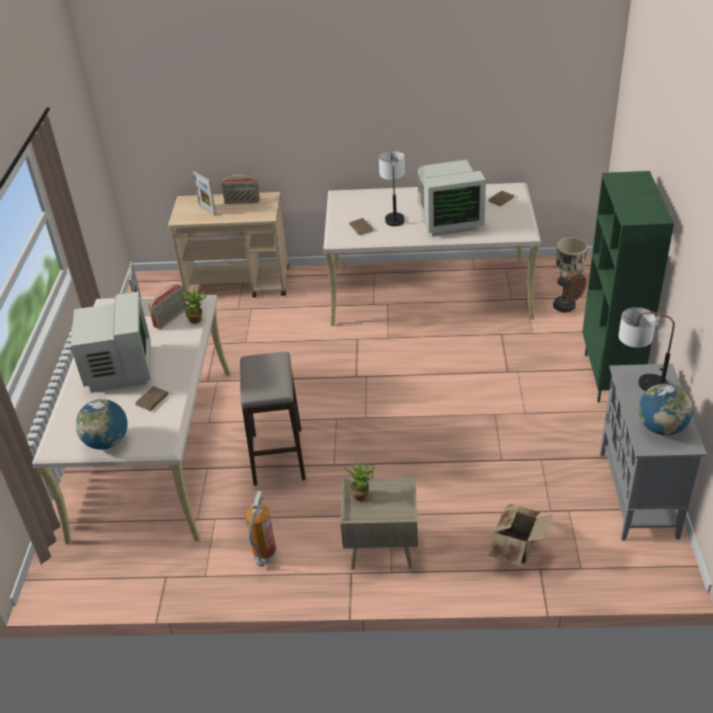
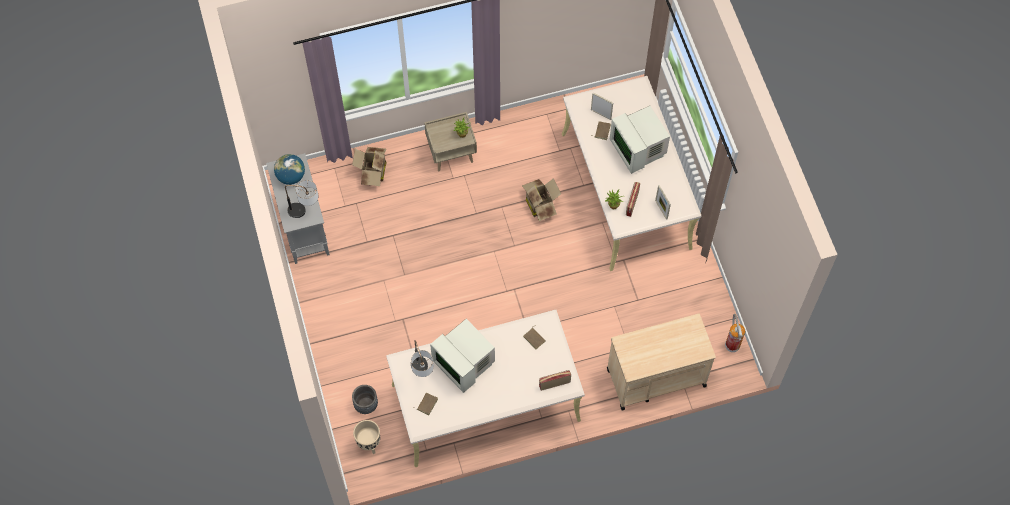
camera: 160 degrees right, 25 degrees up
globe [75,399,127,450] -> none
picture frame [193,171,216,216] -> picture frame moved to [591,93,613,120]
radio [221,175,260,204] -> radio moved to [539,370,571,391]
stool [240,352,306,486] -> cardboard box [522,178,561,221]
fire extinguisher [245,490,277,567] -> fire extinguisher moved to [725,314,746,352]
table lamp [379,150,405,226] -> table lamp moved to [411,340,434,377]
monitor [418,160,486,237] -> monitor turned 105 degrees counterclockwise [430,319,495,393]
brown fan [553,274,586,312] -> grey planter [352,385,378,414]
green bookcase [582,171,674,402] -> none

